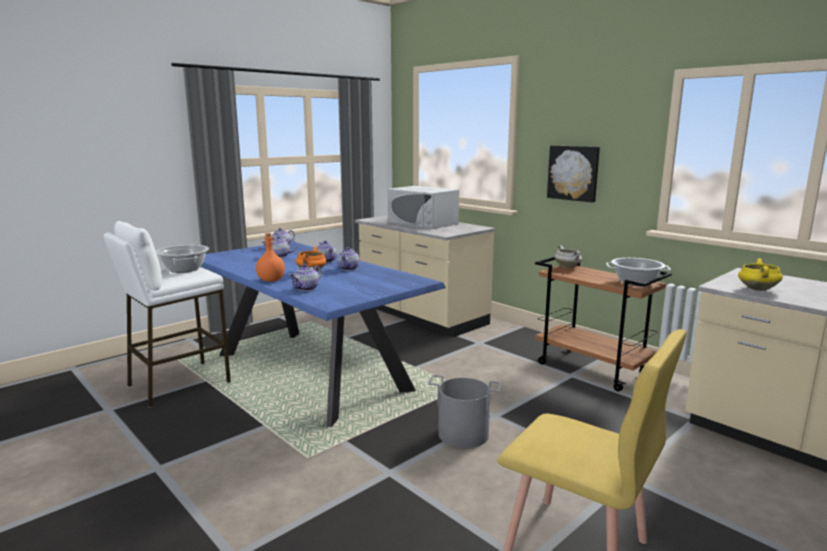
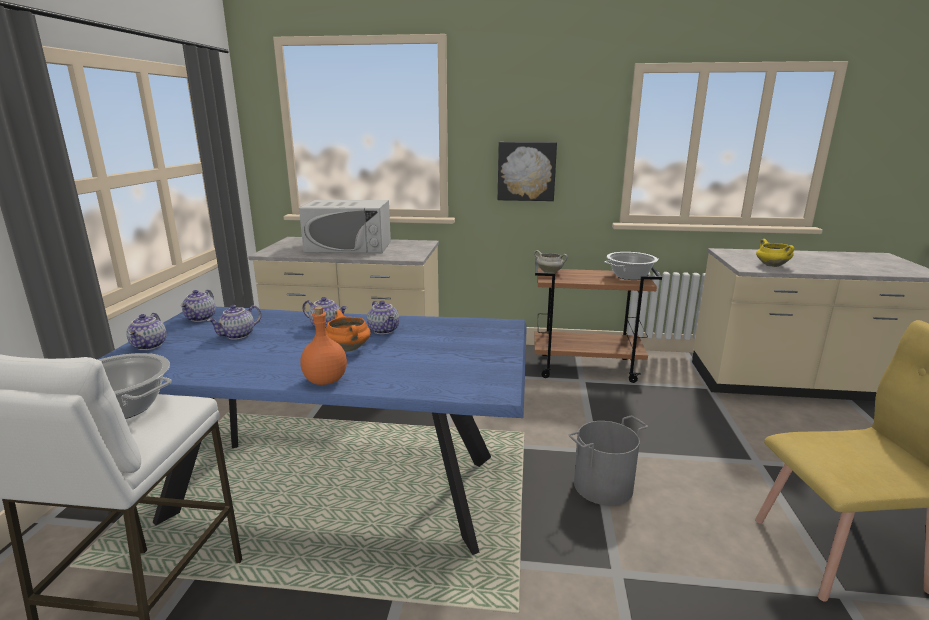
camera: 40 degrees left, 5 degrees up
teapot [289,264,321,291] -> teapot moved to [126,313,167,350]

